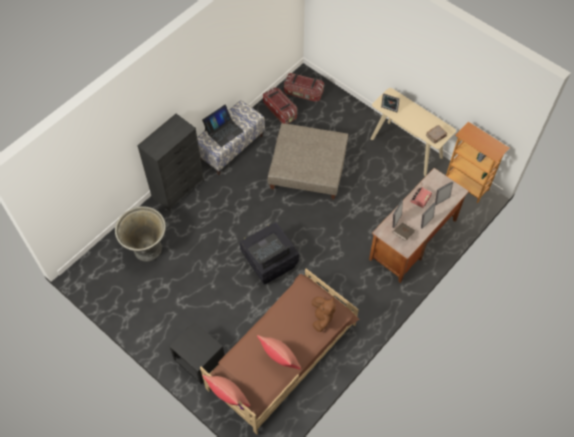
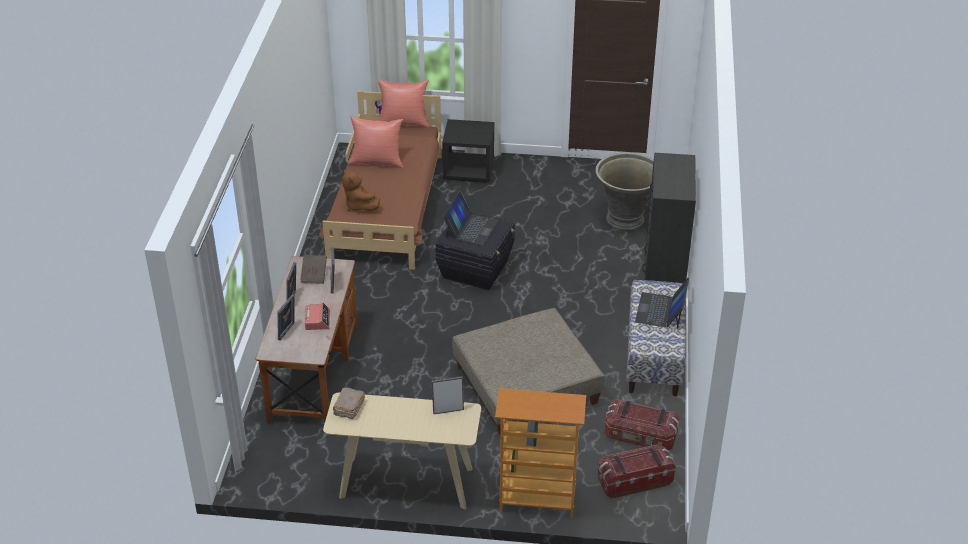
camera: 145 degrees right, 20 degrees down
bookcase [446,122,509,203] -> bookcase moved to [495,388,586,518]

